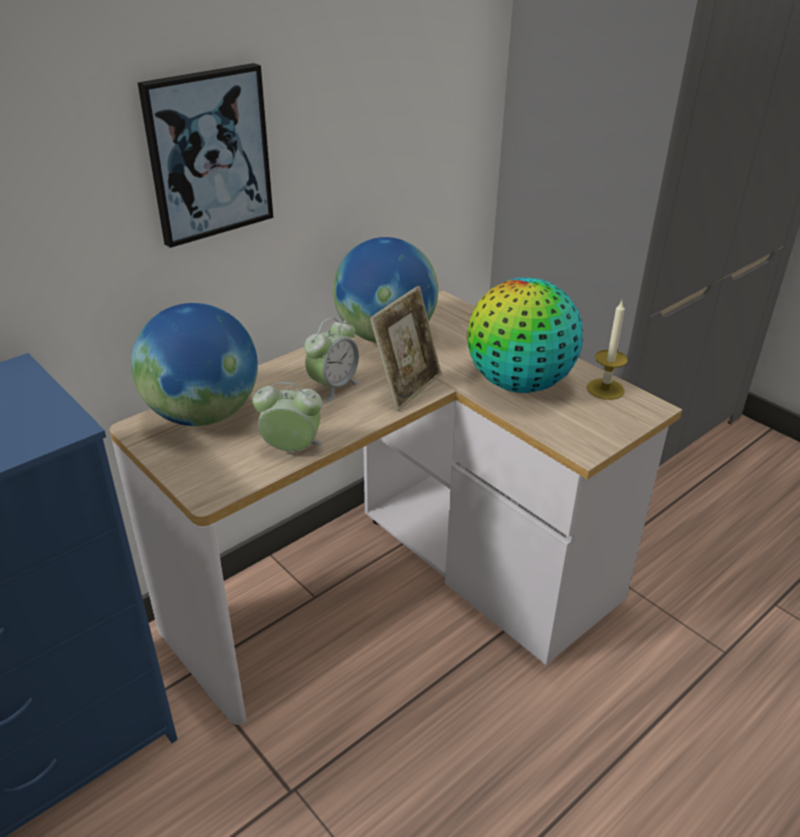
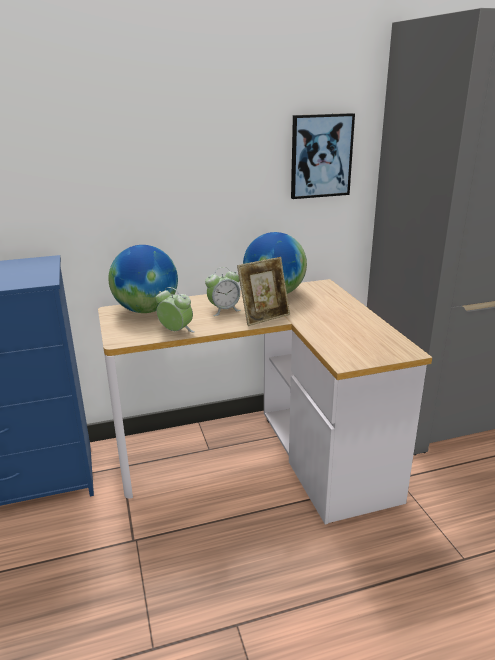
camera: 25 degrees right, 10 degrees down
picture [138,63,273,248] -> picture moved to [291,113,355,199]
globe [467,277,583,393] -> none
candle [587,301,628,400] -> none

